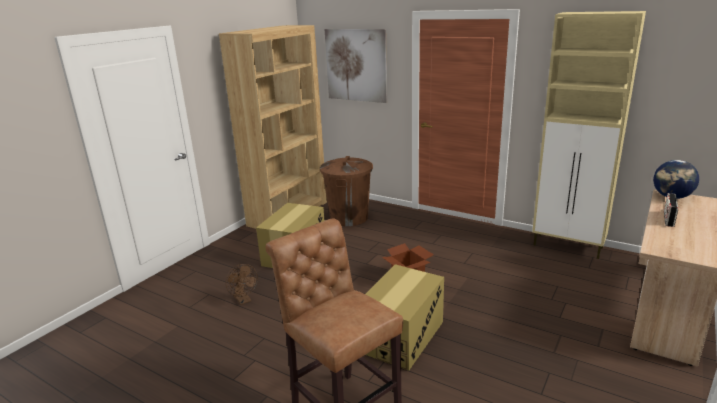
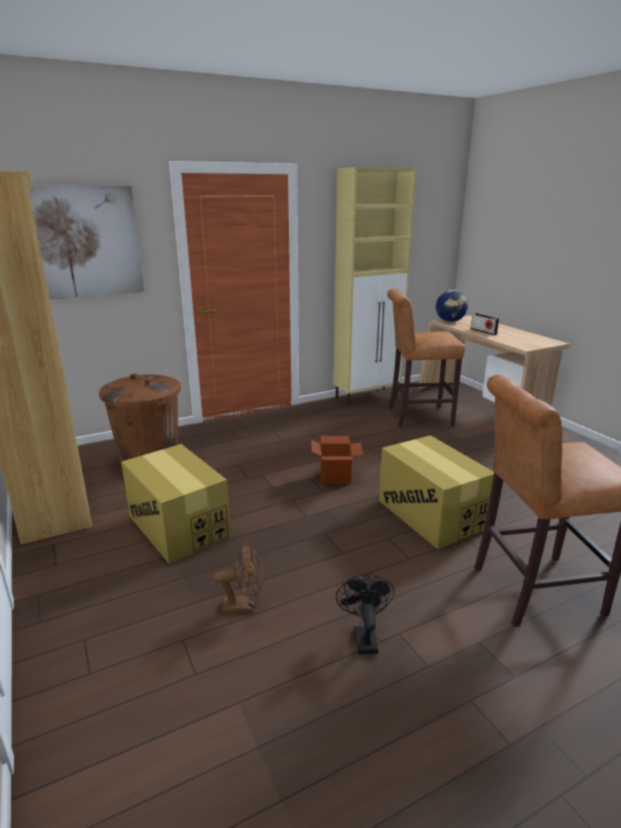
camera: 60 degrees left, 0 degrees up
none -> black fan [336,574,395,654]
none -> brown stool [387,288,465,427]

